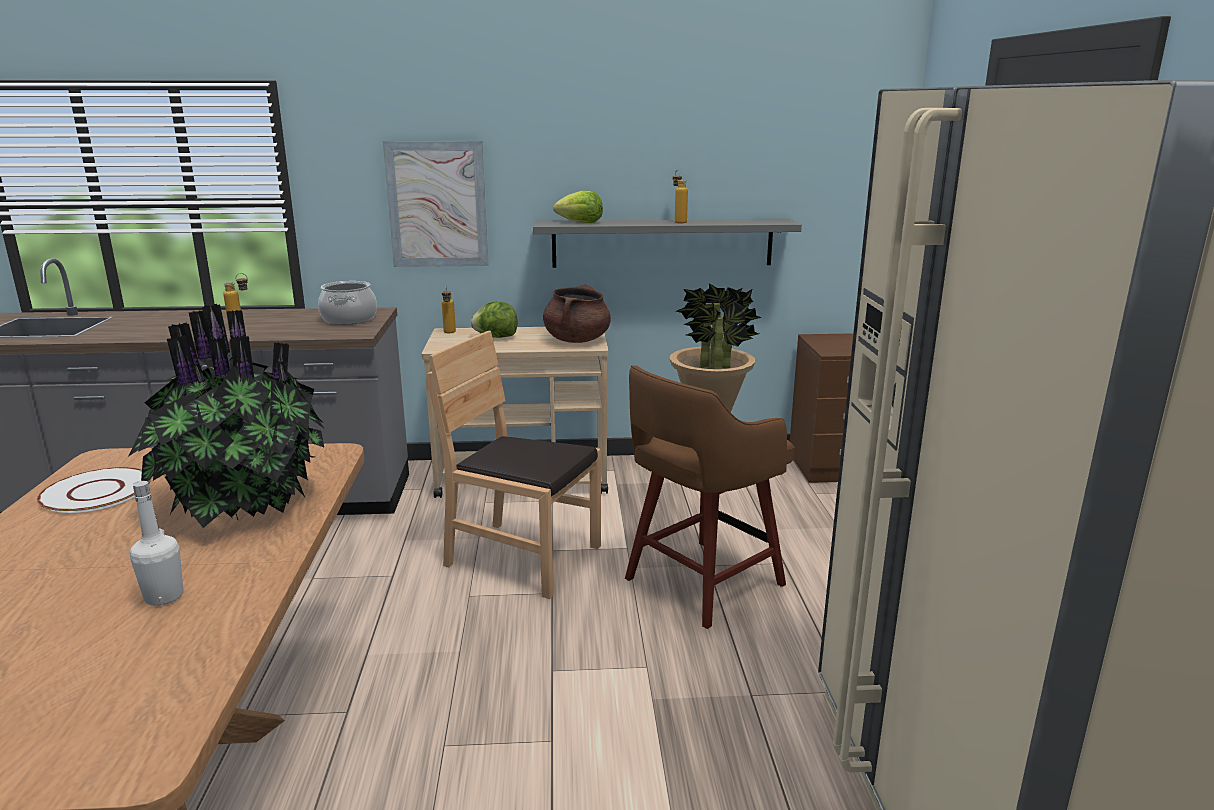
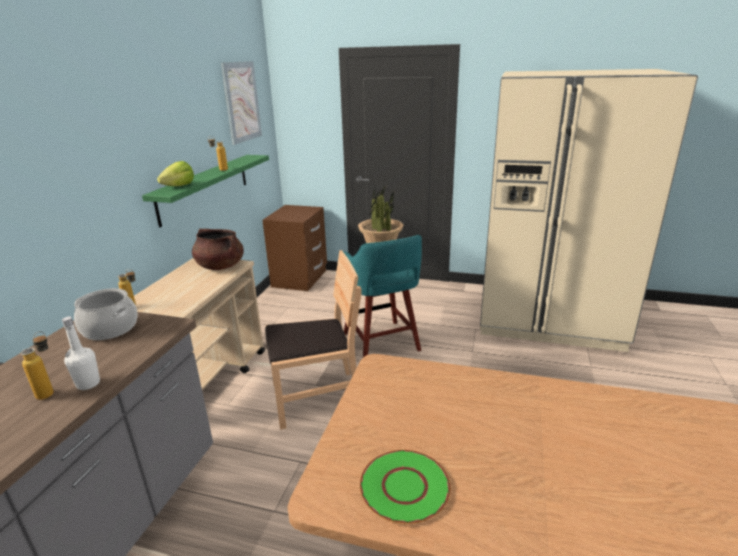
camera: 70 degrees left, 5 degrees up
white plate [37,467,151,513] -> green plate [360,450,451,524]
potted plant [129,304,324,528] -> none
white bottle [130,481,183,606] -> white bottle moved to [62,317,100,390]
picture [383,141,489,267] -> picture moved to [221,61,262,145]
brown chair [427,330,601,599] -> brown chair turned 150 degrees counterclockwise [265,250,361,430]
lettuce [471,301,517,338] -> none
grey shelf [533,219,802,268] -> green shelf [142,155,269,227]
brown stool [625,365,794,629] -> turquoise stool [343,235,422,357]

